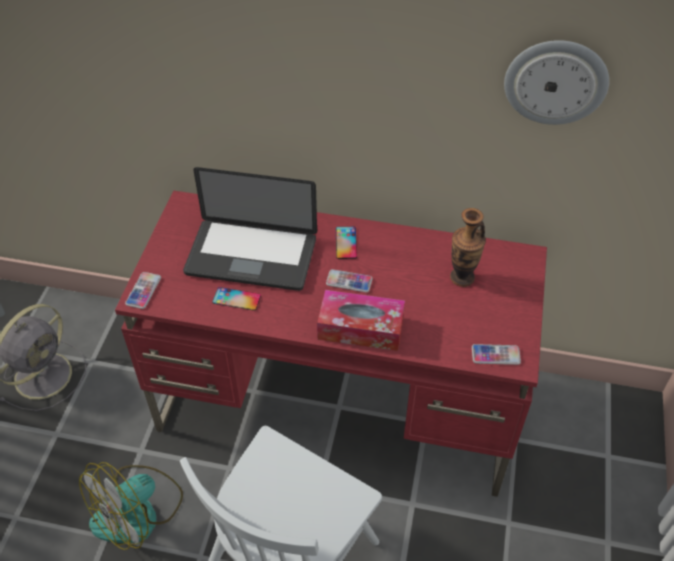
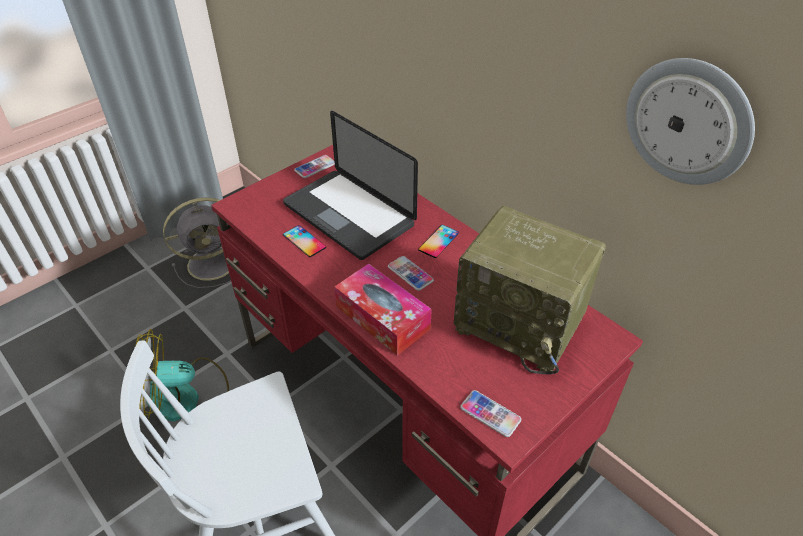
camera: 35 degrees right, 5 degrees down
phone [125,272,161,309] -> phone moved to [294,155,335,178]
vase [450,208,486,287] -> radio [454,206,606,374]

